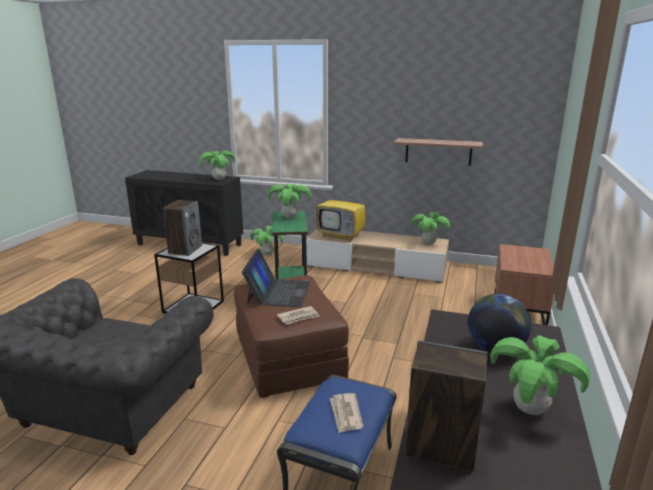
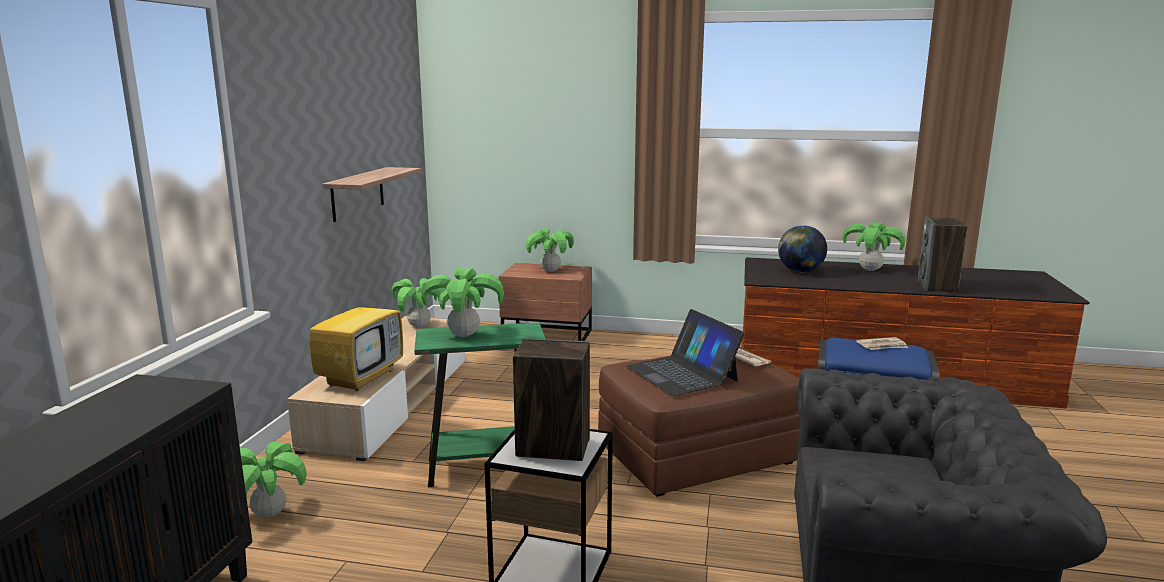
camera: 95 degrees left, 5 degrees down
potted plant [200,151,235,180] -> potted plant moved to [526,228,574,272]
laptop [242,249,311,307] -> laptop turned 120 degrees counterclockwise [626,309,745,396]

